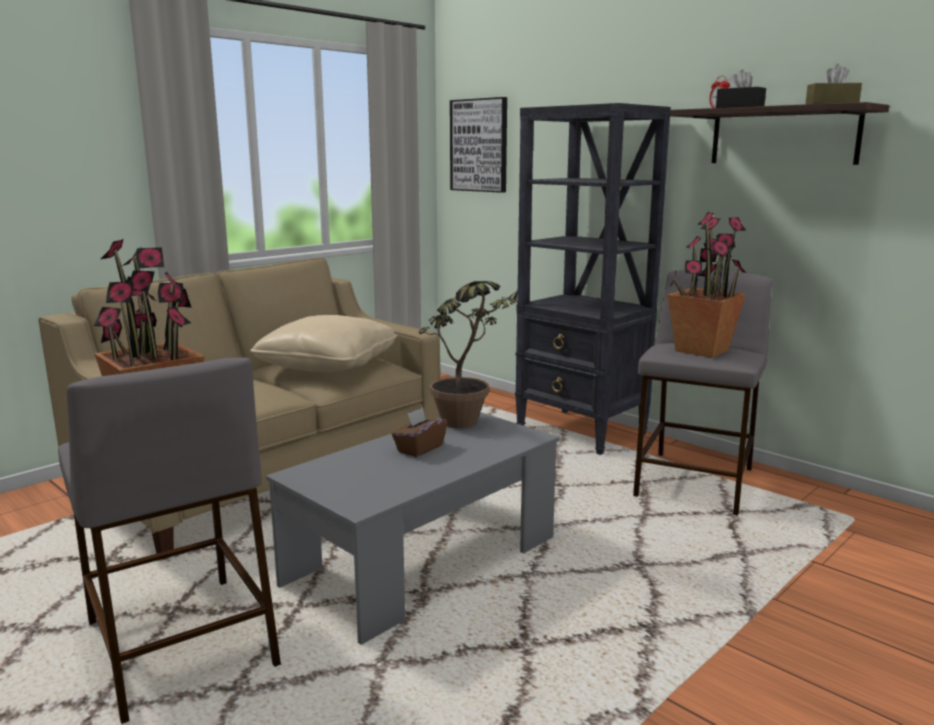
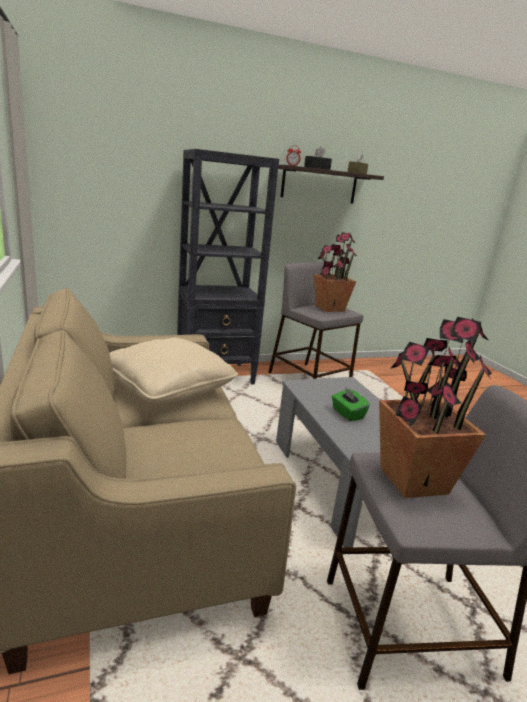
camera: 65 degrees left, 5 degrees up
brown tissue box [392,407,447,457] -> green tissue box [331,387,370,421]
potted plant [418,281,519,428] -> none
picture [450,97,507,193] -> none

